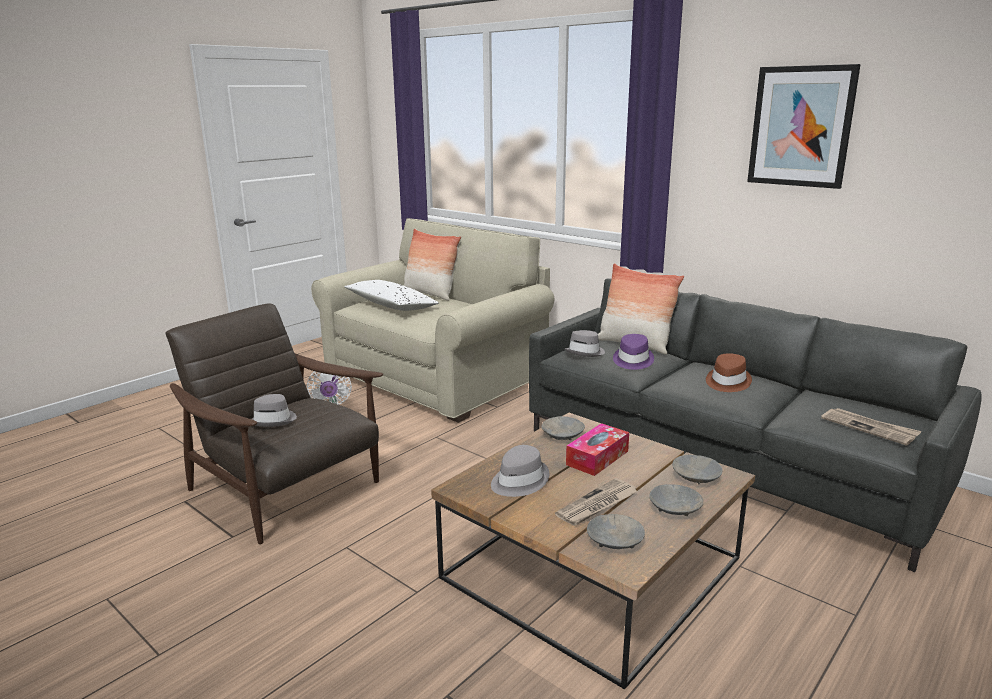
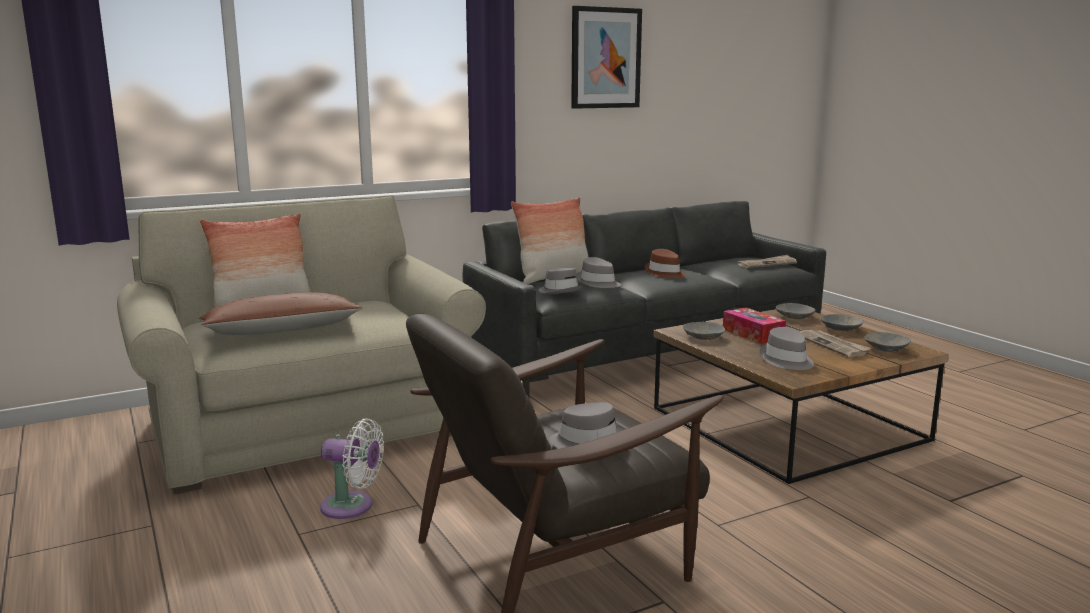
camera: 70 degrees left, 5 degrees down
white pillow [344,280,439,311] -> brown pillow [199,293,363,335]
purple hat [613,334,654,370] -> grey hat [577,257,621,288]

